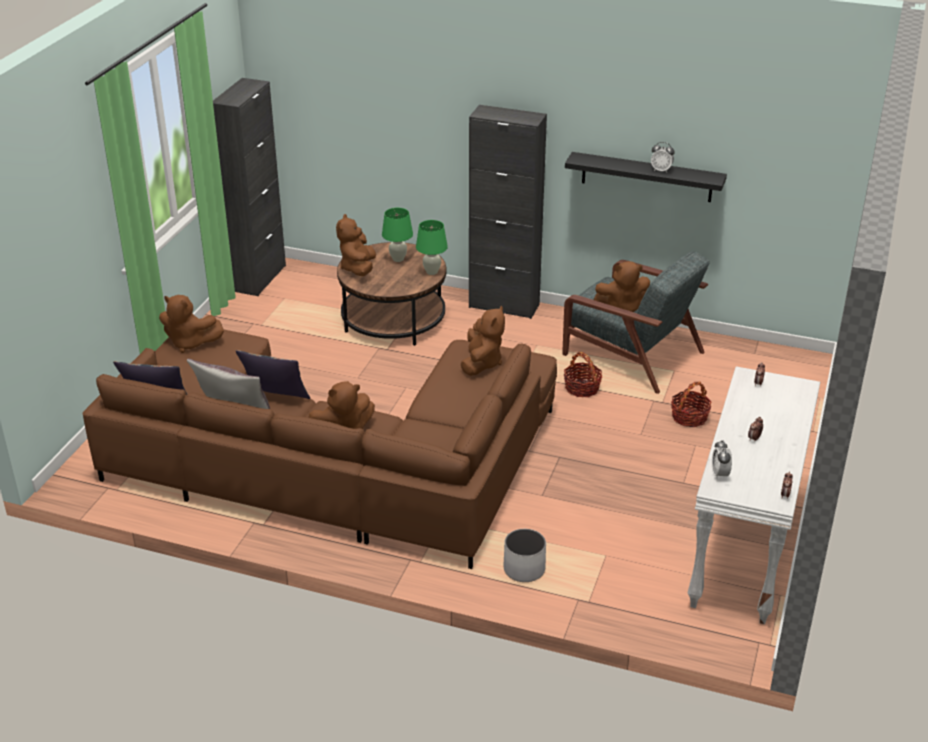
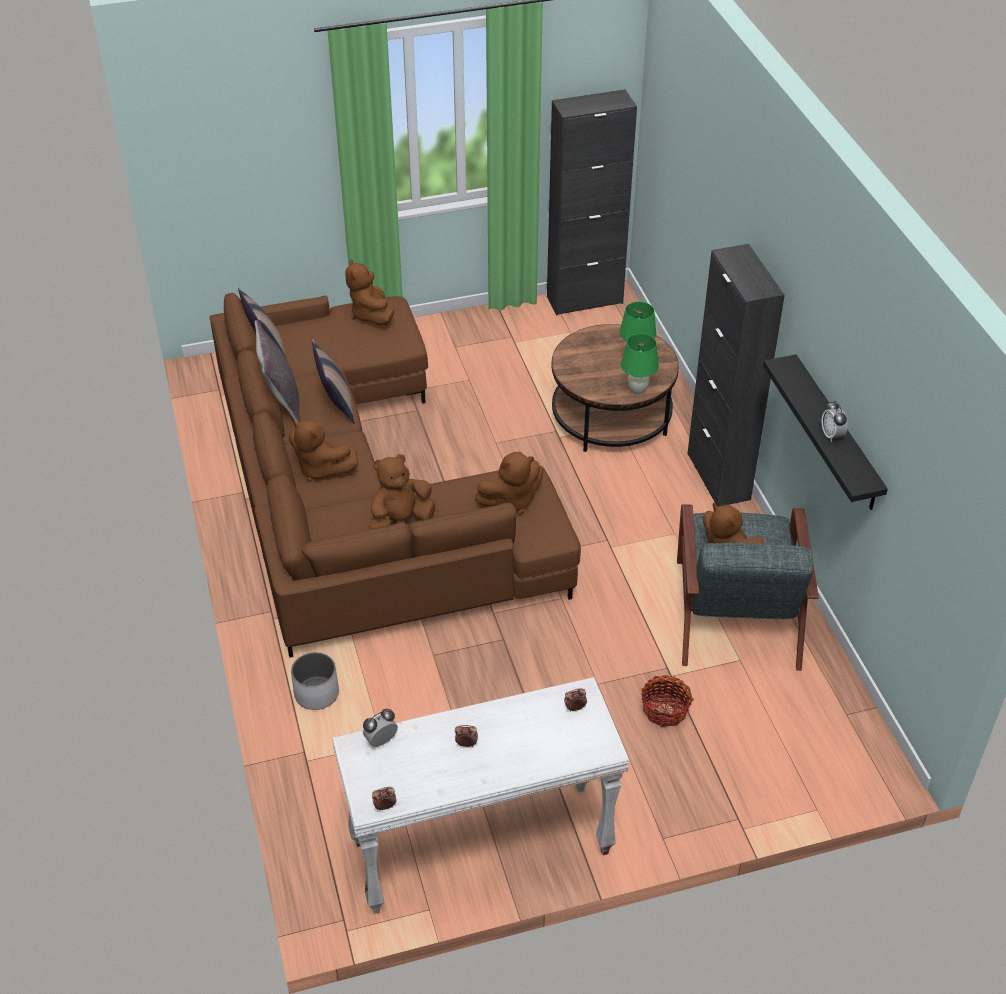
camera: 55 degrees right, 10 degrees up
brown plush toy [336,214,376,276] -> brown plush toy moved to [368,454,435,529]
basket [564,352,602,397] -> none

